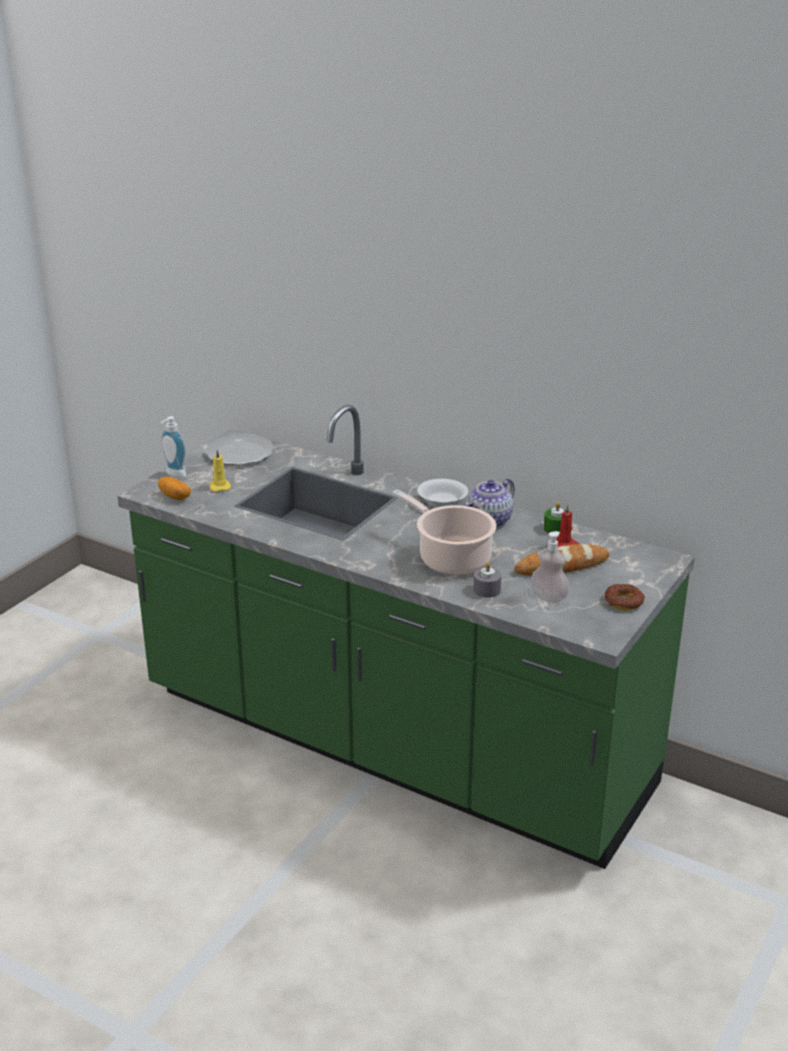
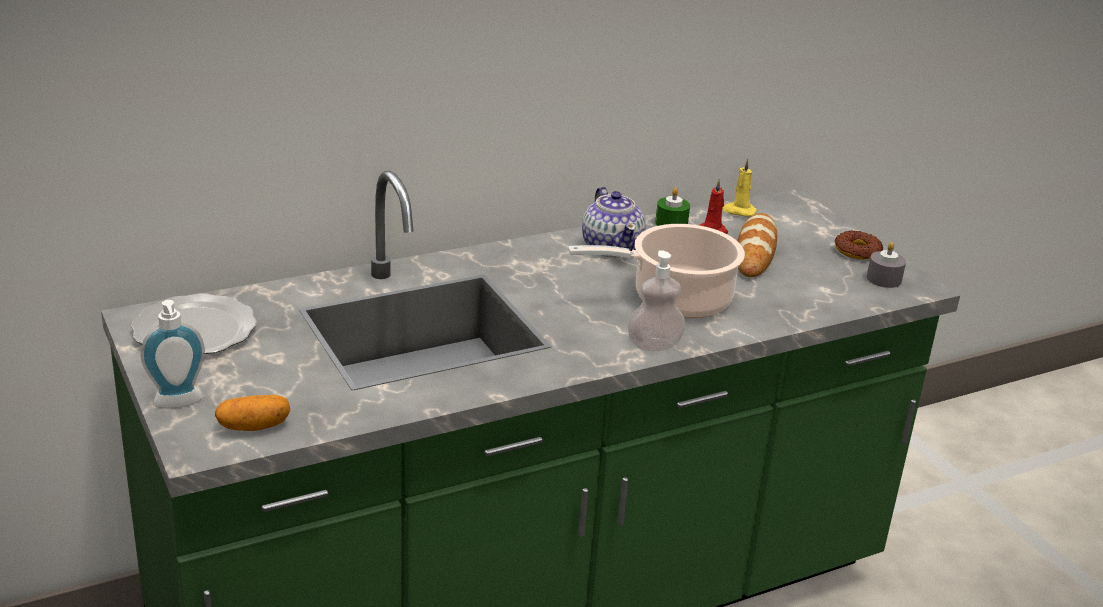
camera: 60 degrees left, 0 degrees up
yellow candle [210,449,232,492] -> yellow candle moved to [722,158,757,216]
white bowl [417,479,468,508] -> none
grey candle [473,562,502,597] -> grey candle moved to [867,242,906,288]
soap dispenser [531,531,569,603] -> soap dispenser moved to [627,250,686,351]

